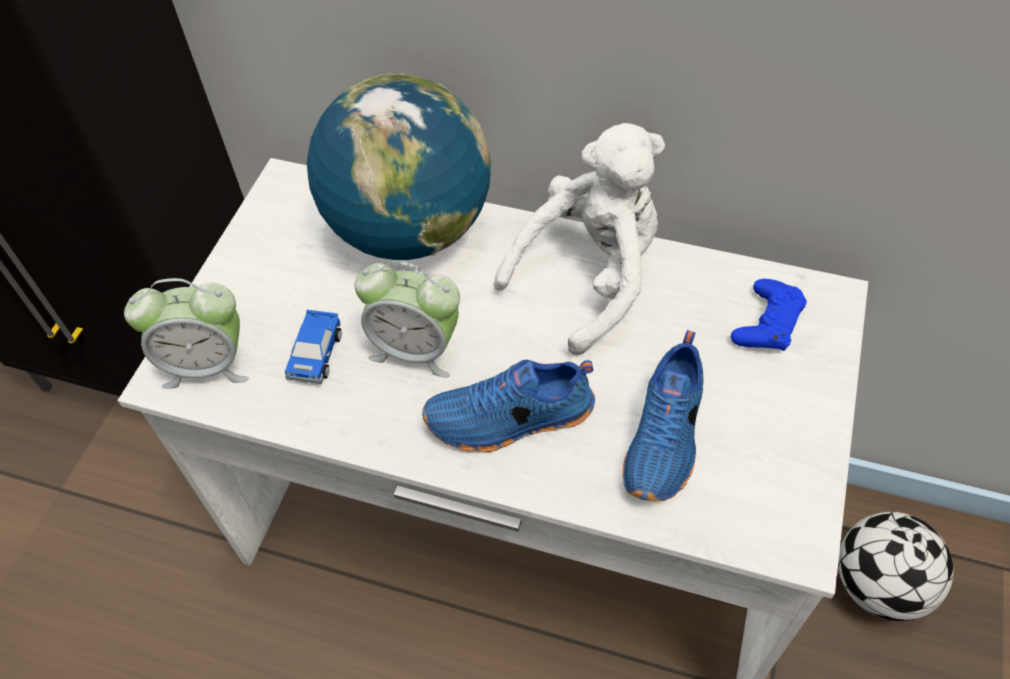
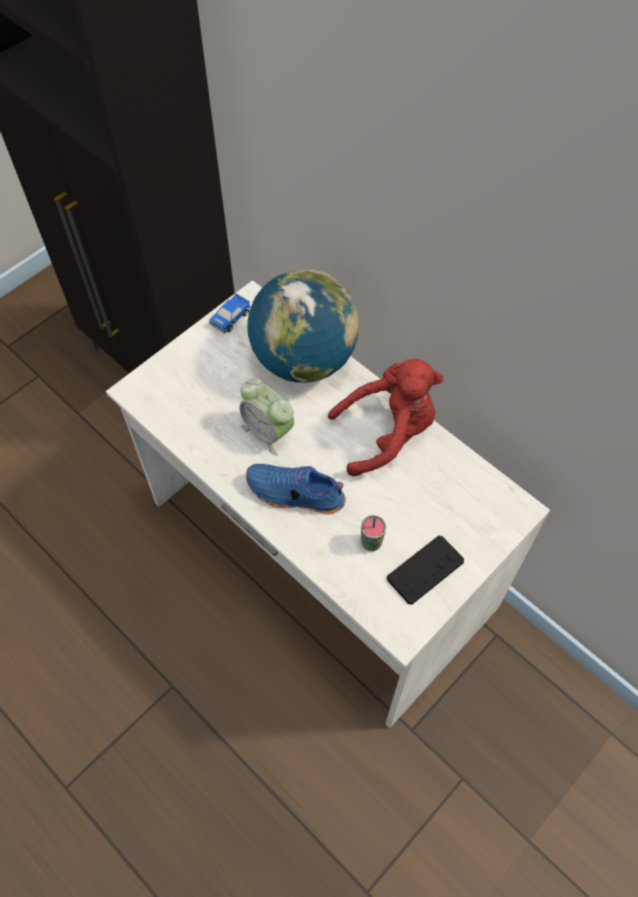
camera: 25 degrees right, 5 degrees up
alarm clock [124,278,249,389] -> none
toy car [285,310,342,384] -> toy car moved to [209,293,250,334]
white plush toy [494,123,665,355] -> red plush toy [328,359,443,476]
blue shoe [622,330,704,502] -> cup [361,515,386,551]
blue game controller [731,279,807,351] -> none
football [838,512,953,621] -> none
none -> black game controller [387,535,464,605]

